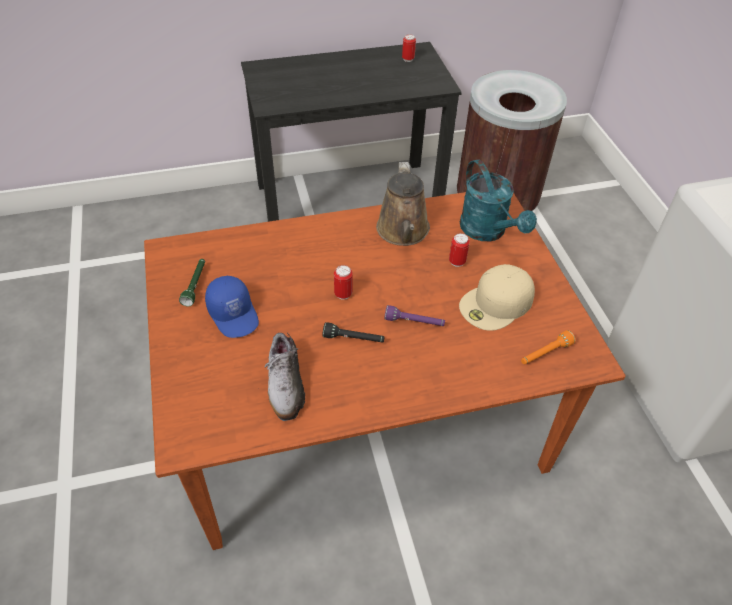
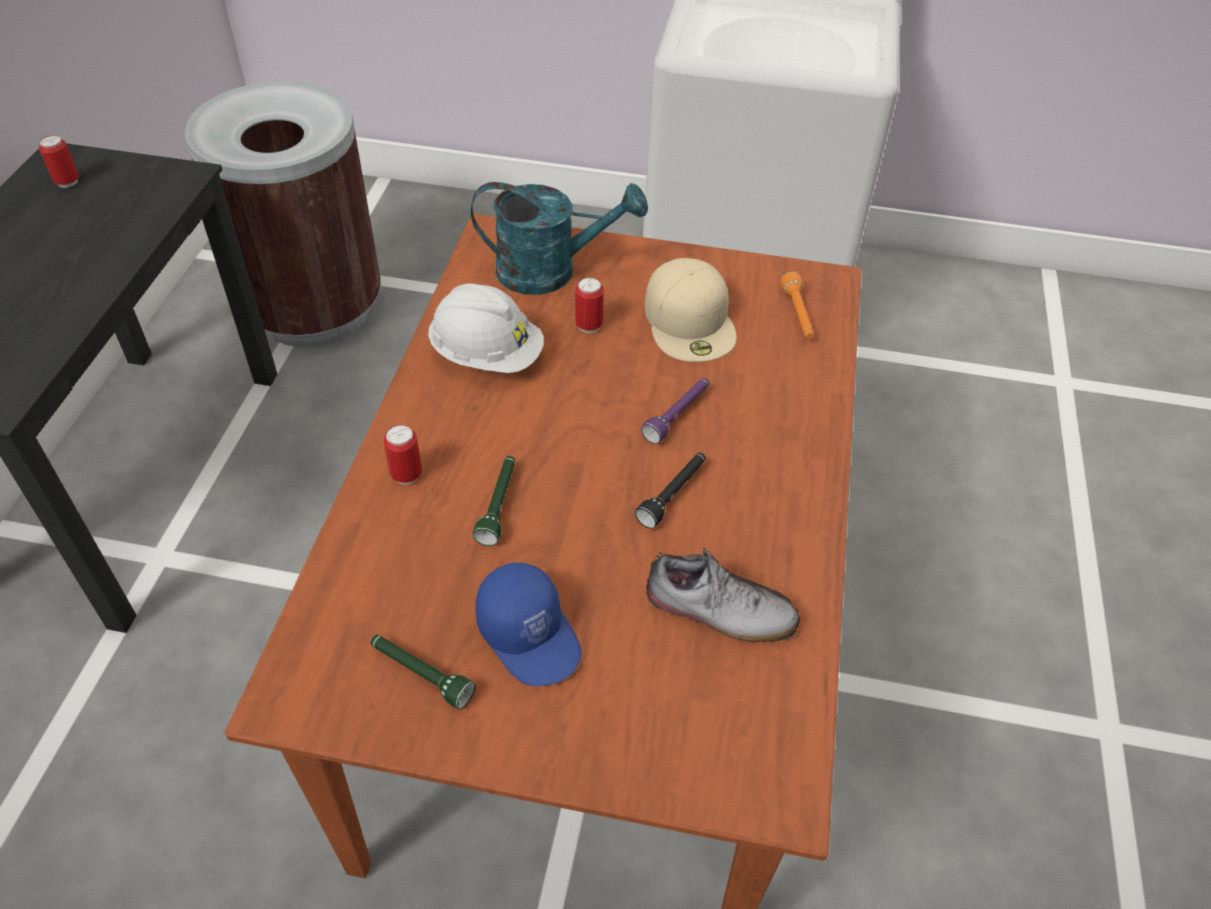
camera: 65 degrees left, 0 degrees up
blue cap [205,275,259,338] -> blue cap turned 60 degrees clockwise [475,562,582,686]
can [334,265,353,300] -> can moved to [384,425,422,484]
brown watering can [376,162,430,246] -> white hard hat [428,284,544,373]
none -> green flashlight [473,456,515,546]

